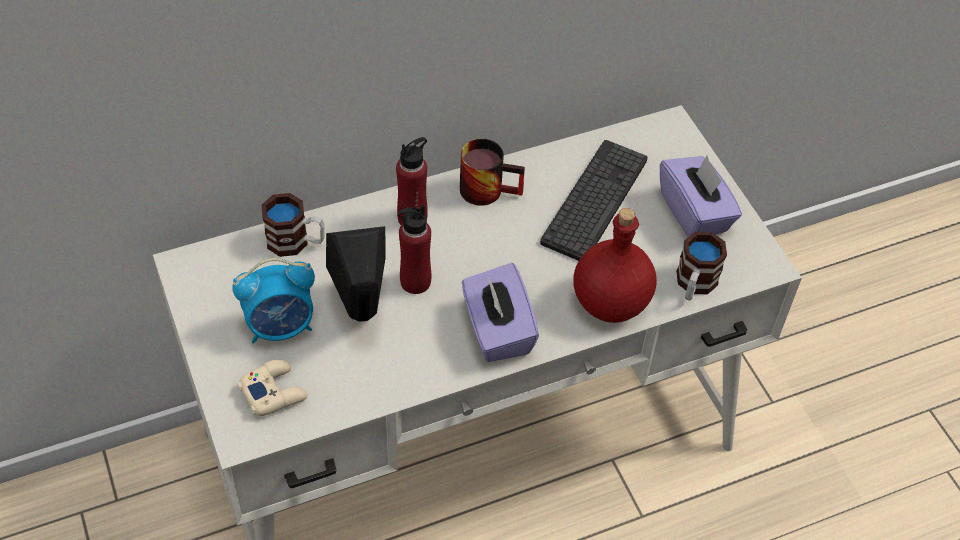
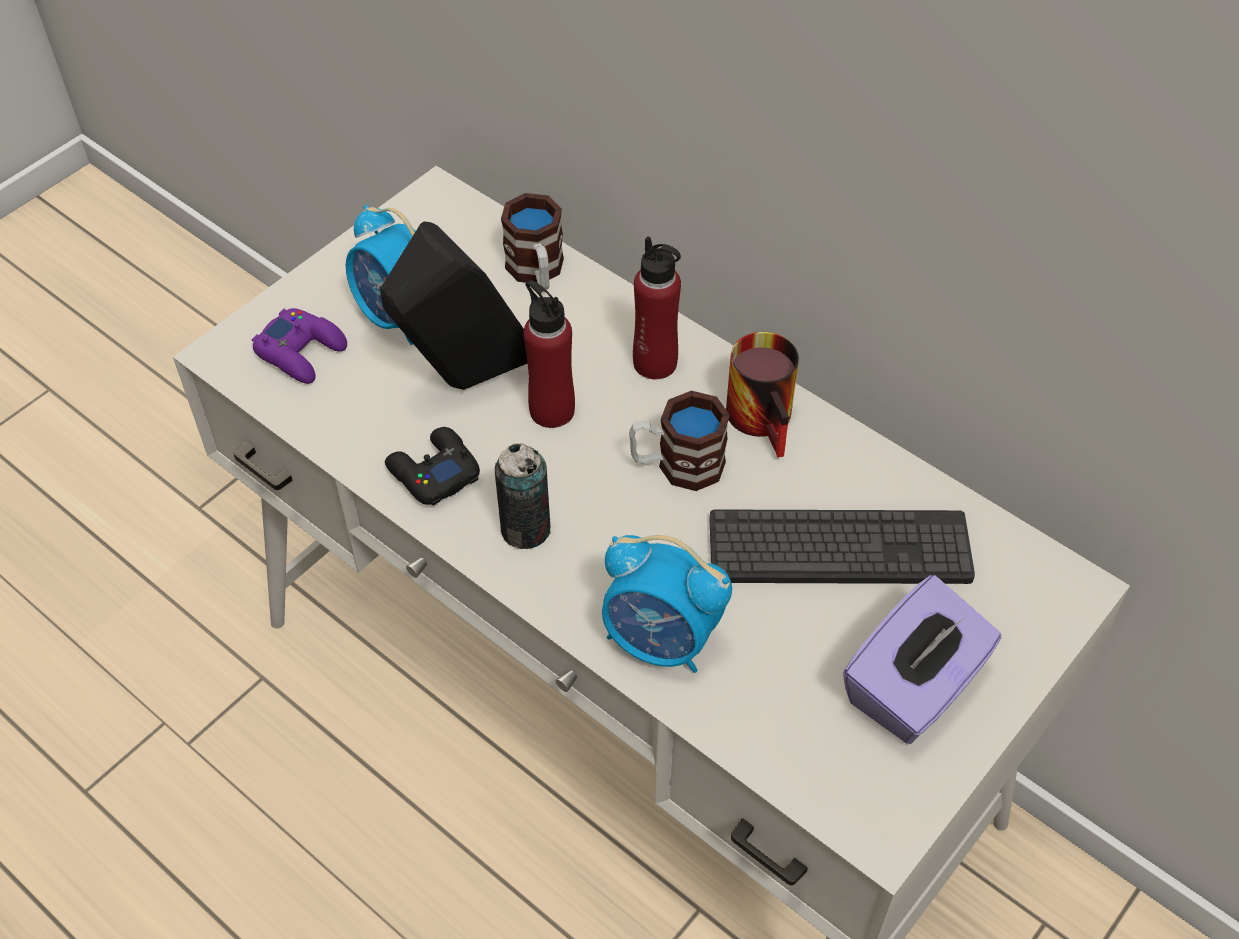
camera: 65 degrees right, 0 degrees up
beige game controller [238,359,307,416] -> purple game controller [252,308,347,384]
purple tissue box [462,263,539,362] -> can [495,443,551,549]
red bottle [573,208,657,323] -> alarm clock [602,535,732,673]
mug [676,232,727,300] -> mug moved to [629,391,730,491]
none -> black game controller [385,427,480,506]

